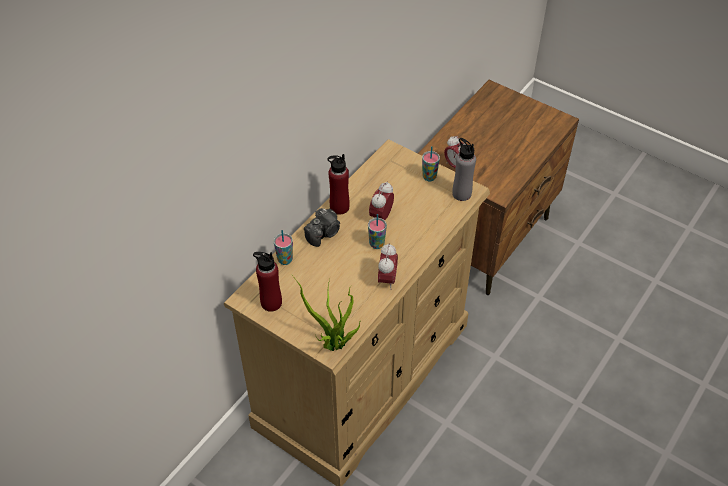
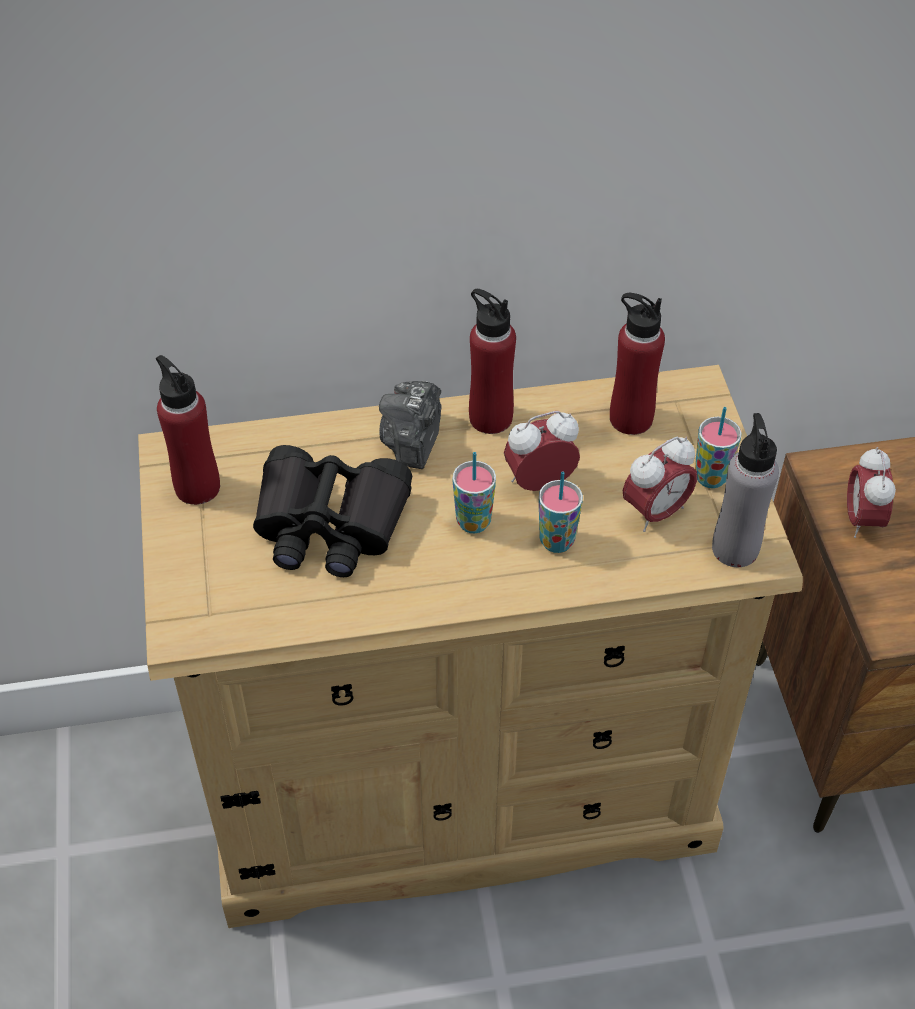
camera: 45 degrees right, 0 degrees up
cup [274,230,293,265] -> cup moved to [539,471,583,553]
potted plant [291,274,360,351] -> none
camera [304,208,340,247] -> camera turned 105 degrees clockwise [379,381,441,469]
alarm clock [378,243,398,290] -> alarm clock moved to [622,437,697,532]
none -> black binoculars [253,445,412,577]
none -> red bottle [610,293,665,435]

